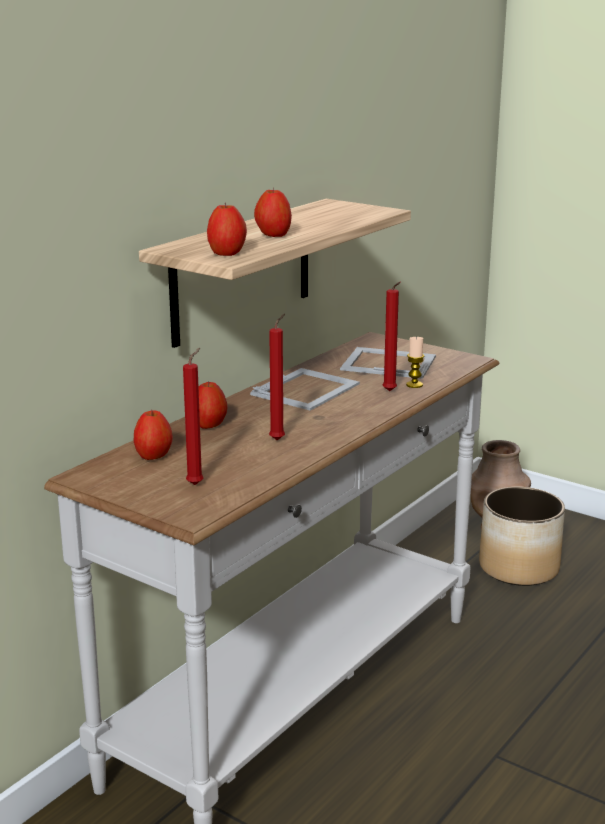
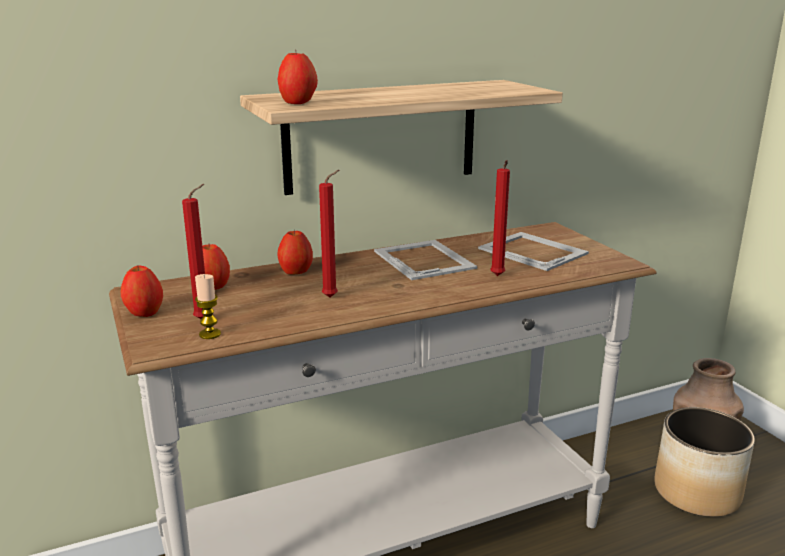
camera: 30 degrees right, 0 degrees up
picture frame [250,368,360,411] -> picture frame turned 90 degrees counterclockwise [374,240,477,280]
apple [254,188,292,237] -> apple moved to [121,265,163,317]
candle [406,336,424,388] -> candle moved to [195,274,221,339]

